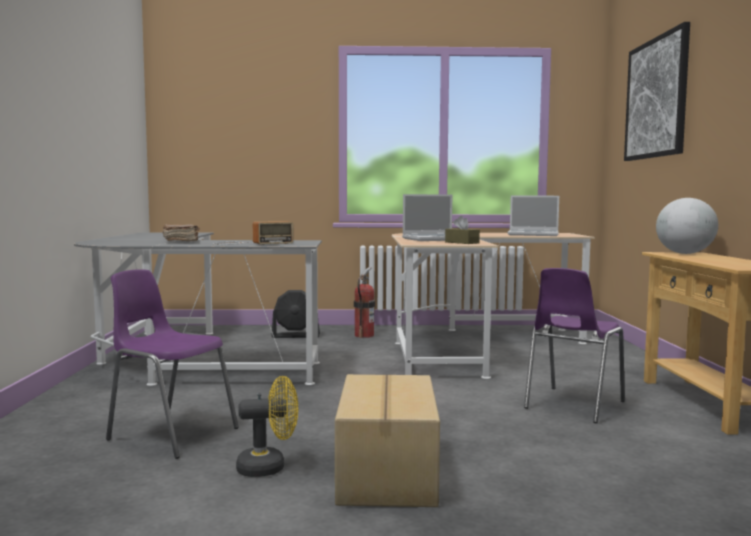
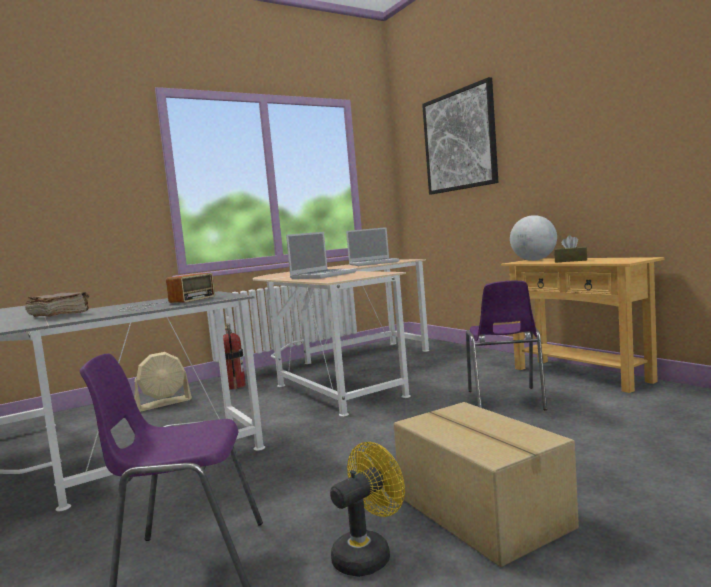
camera: 30 degrees left, 0 degrees up
black fan [271,290,320,338] -> beige fan [135,352,192,412]
brown tissue box [445,216,480,244] -> brown tissue box moved to [554,235,587,263]

